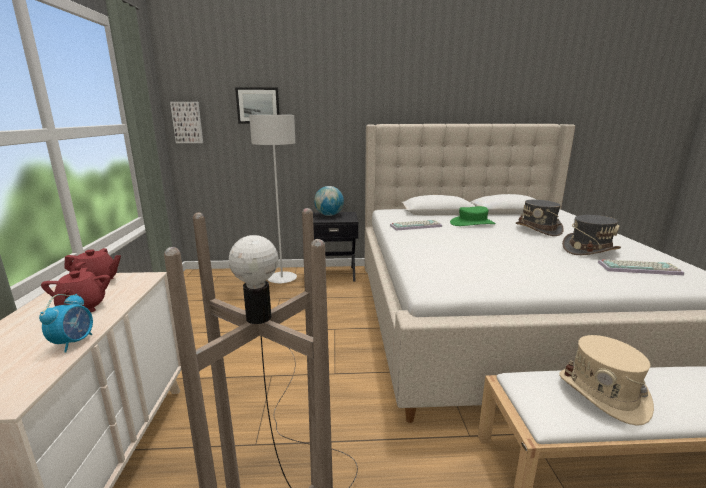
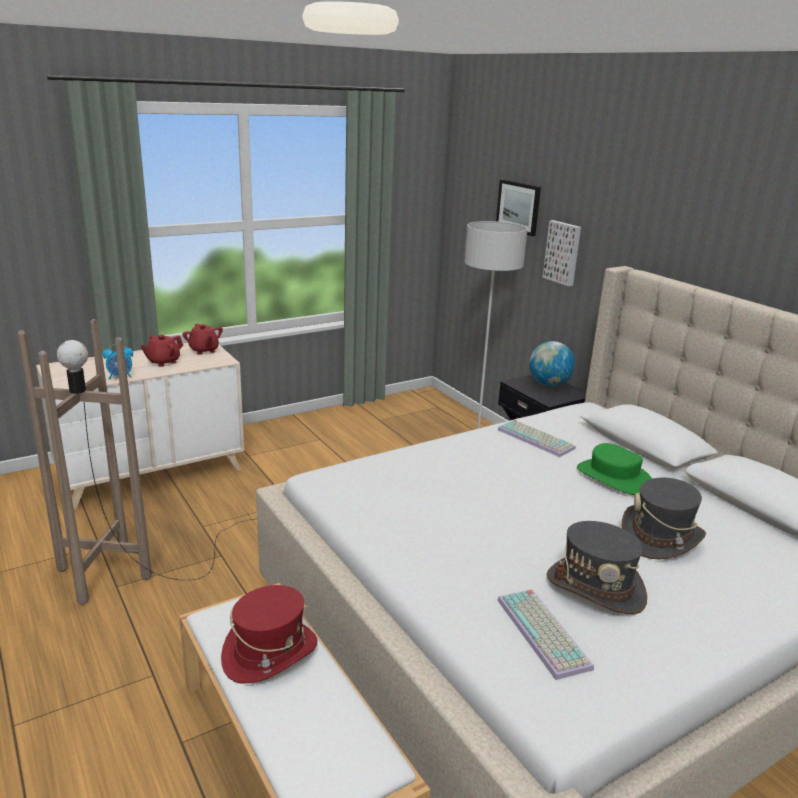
camera: 60 degrees right, 5 degrees up
picture [170,102,203,143] -> picture moved to [542,220,581,286]
beige hat [559,335,654,426] -> red hat [221,585,318,684]

